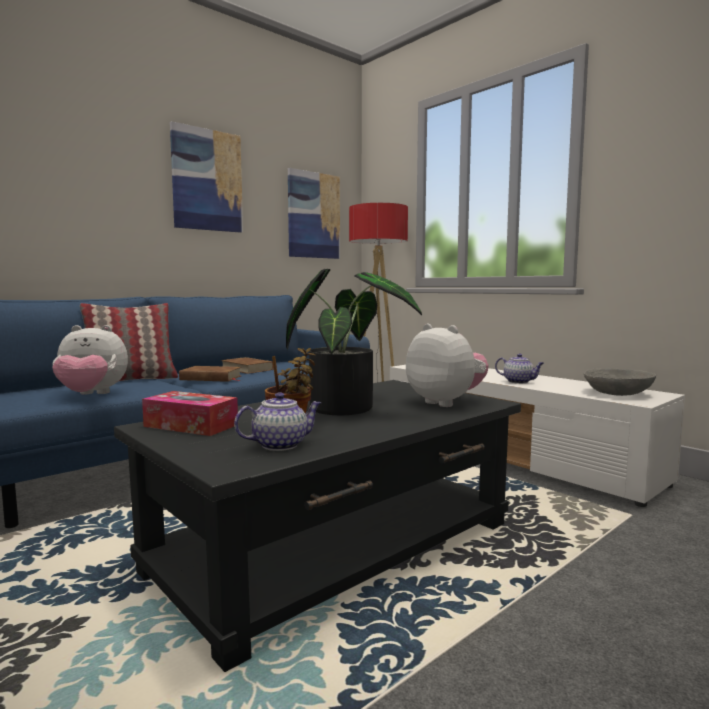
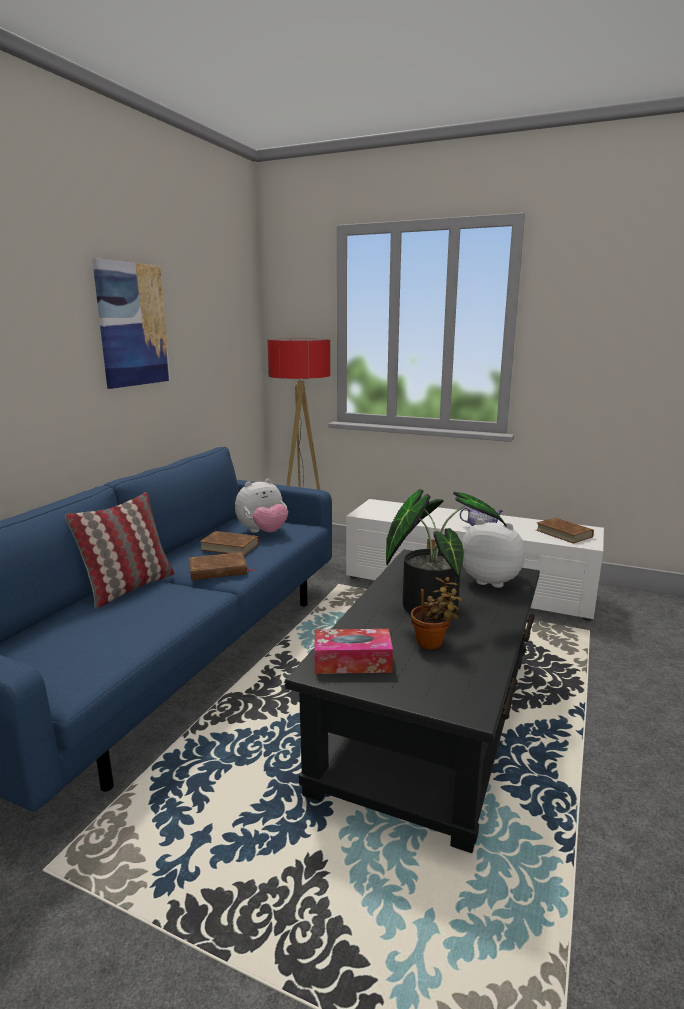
camera: 25 degrees left, 10 degrees up
plush toy [52,325,128,394] -> plush toy moved to [235,479,288,533]
teapot [234,392,321,451] -> none
picture [288,168,340,259] -> none
grey bowl [584,368,656,396] -> brown book [536,518,594,544]

